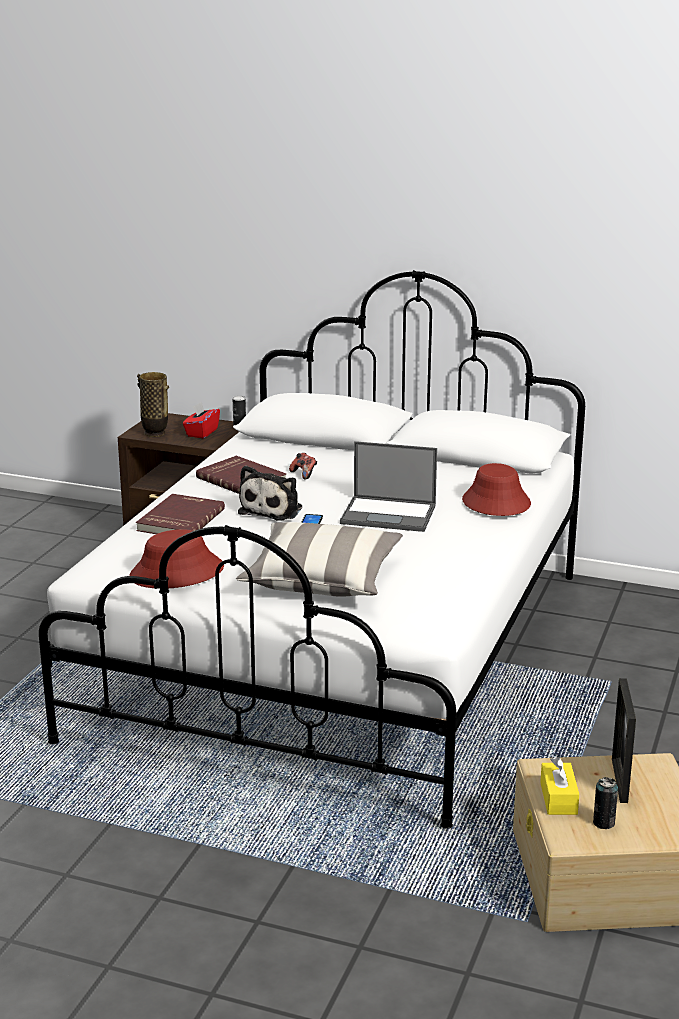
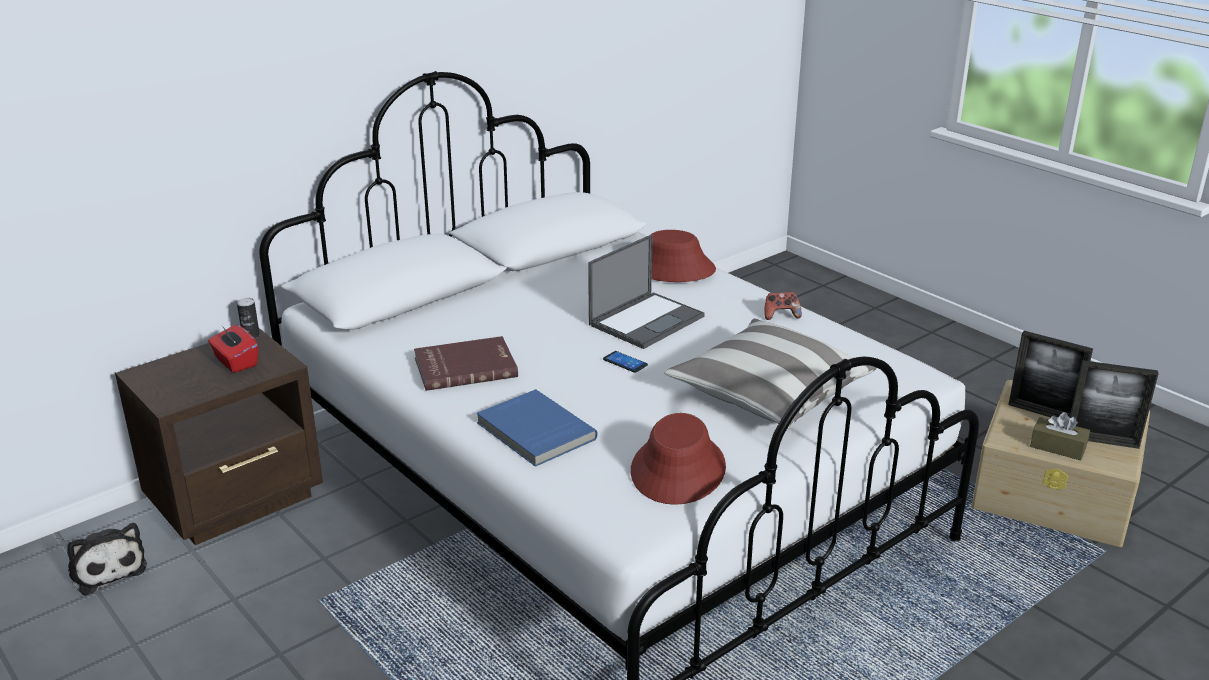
camera: 60 degrees left, 5 degrees up
red book [136,494,225,534] -> blue book [477,389,598,467]
vase [137,372,169,437] -> none
plush toy [238,466,302,521] -> plush toy moved to [67,523,147,595]
game controller [289,453,317,480] -> game controller moved to [764,292,802,320]
yellow tissue box [540,757,579,815] -> brown tissue box [1030,412,1090,460]
can [593,777,618,829] -> picture frame [1070,360,1158,449]

